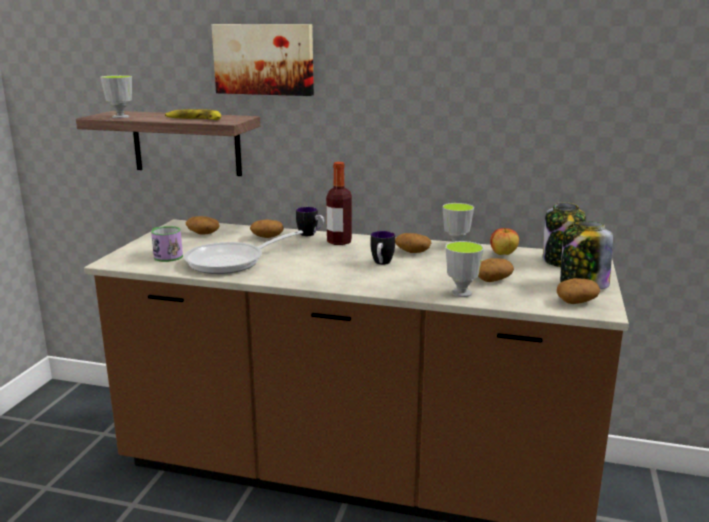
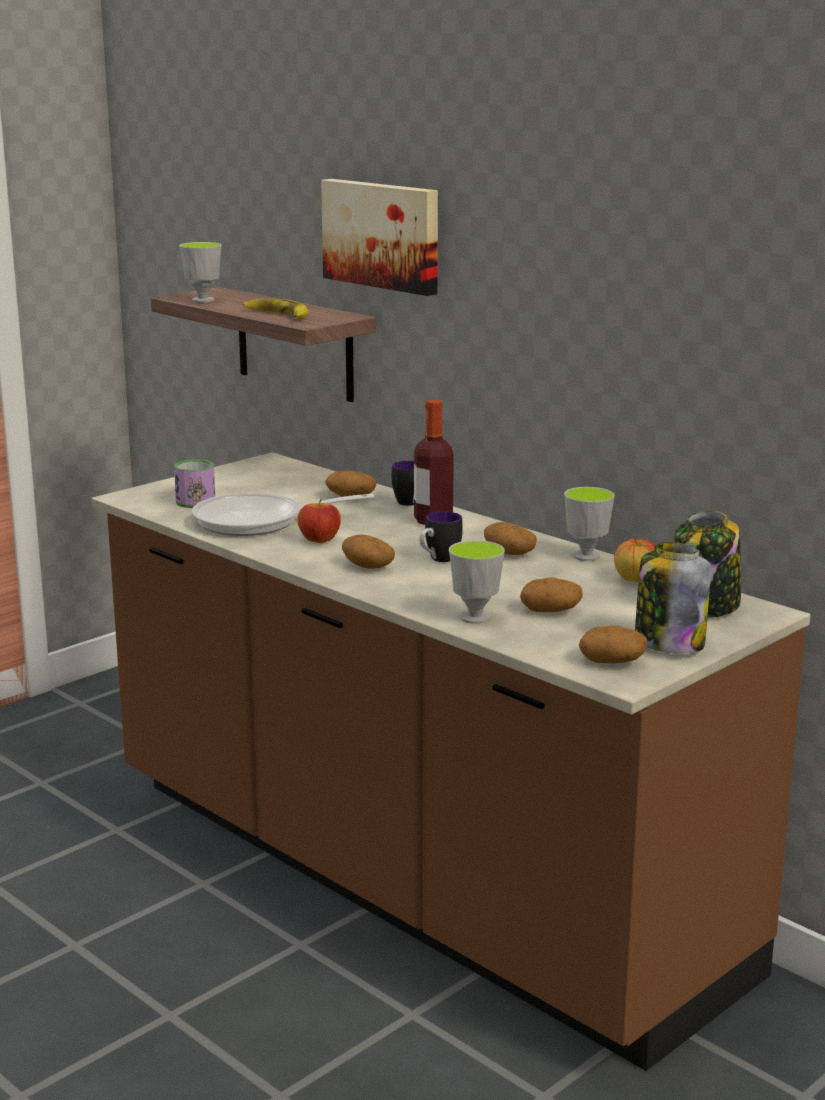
camera: 30 degrees right, 0 degrees up
potato [186,216,220,235] -> potato moved to [342,535,395,569]
none -> apple [297,499,341,543]

